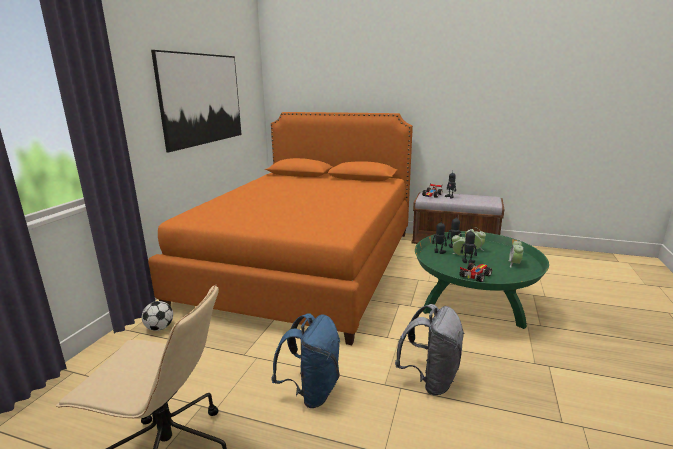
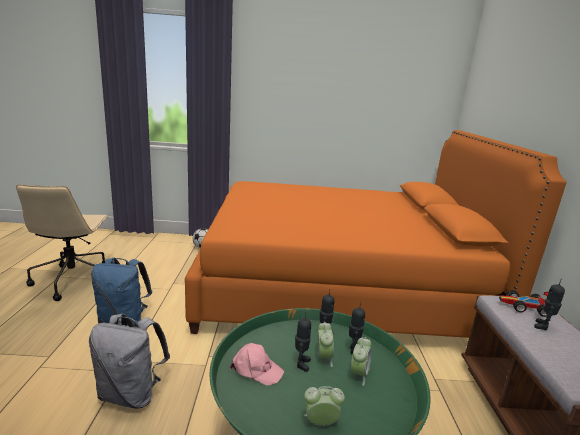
camera: 70 degrees right, 0 degrees up
picture [151,50,242,152] -> none
toy car [460,262,492,282] -> pink cap [230,343,285,386]

